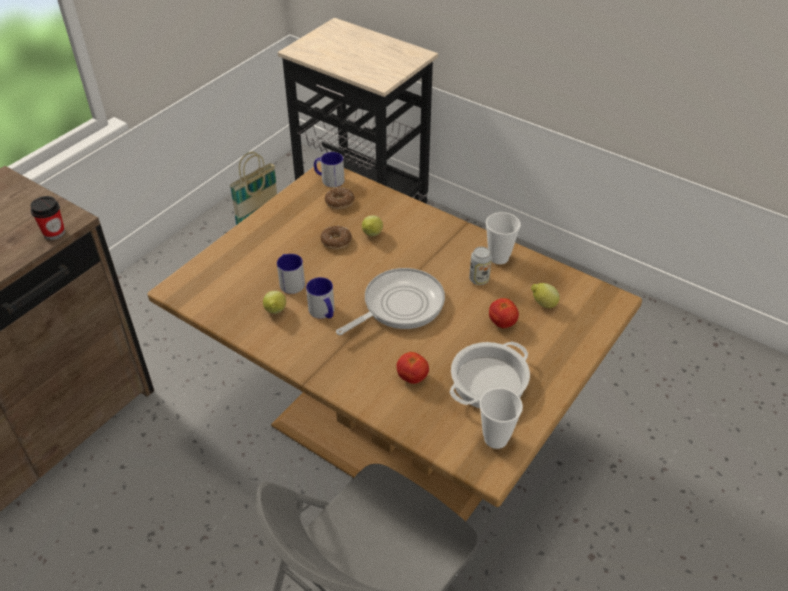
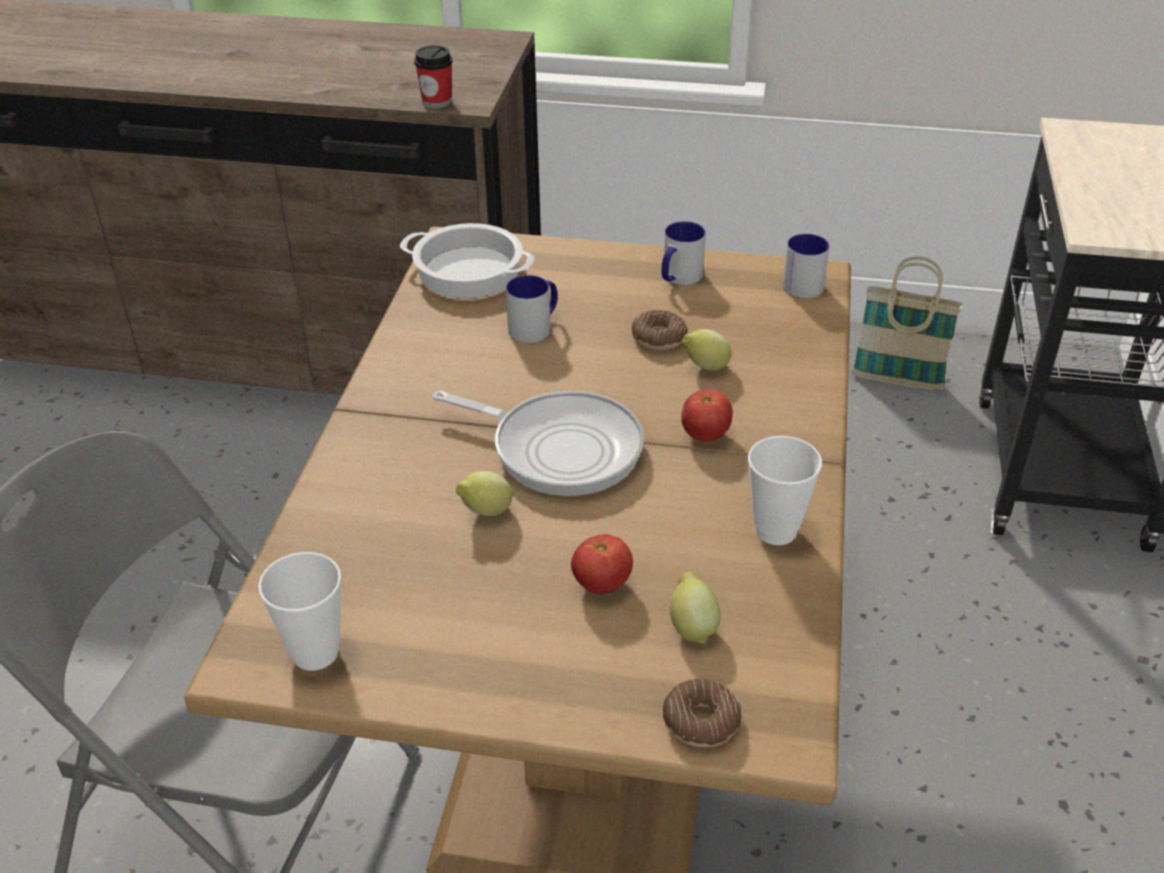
camera: 65 degrees right, 5 degrees down
lemon [263,291,286,314] -> lemon moved to [456,471,512,516]
mug [306,277,335,319] -> mug moved to [662,221,706,285]
donut [324,187,355,209] -> donut moved to [663,679,741,748]
tomato [396,352,429,384] -> tomato moved to [681,389,733,442]
cooking pot [449,341,530,408] -> cooking pot moved to [400,223,535,298]
can [469,247,492,285] -> none

